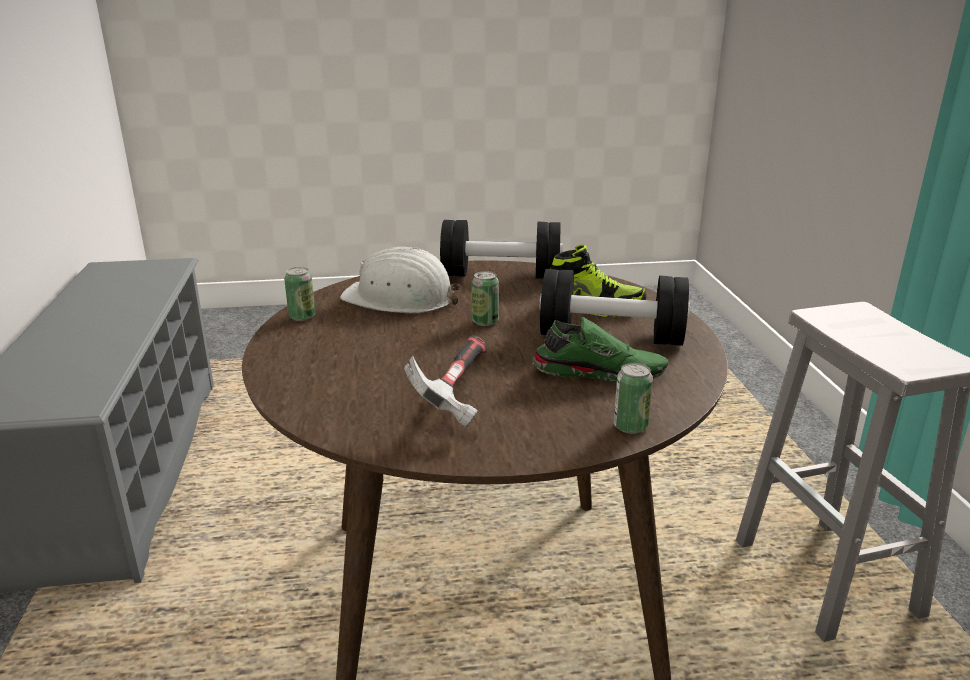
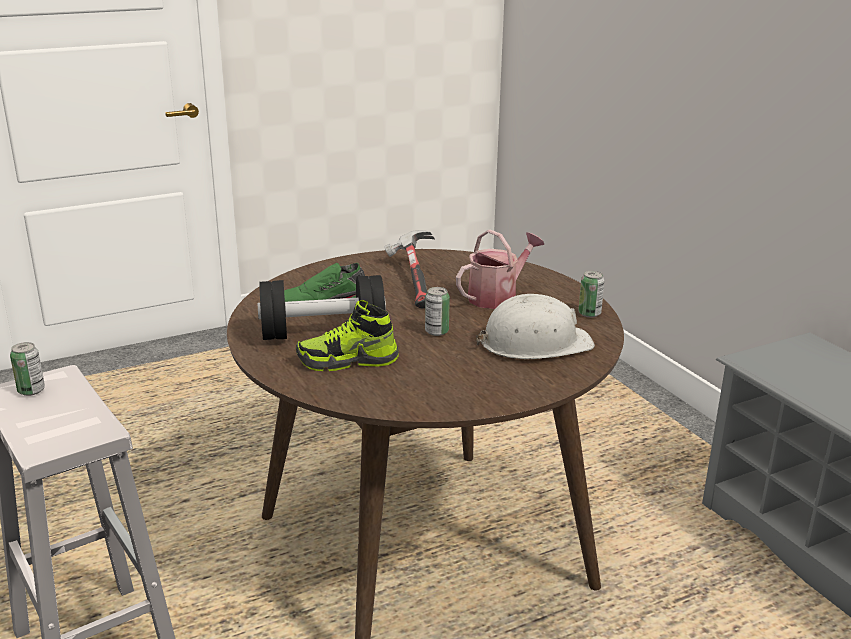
camera: 160 degrees right, 0 degrees up
black dumbbell [440,220,563,279] -> none
can [614,363,653,434] -> can moved to [10,342,45,396]
none -> watering can [456,230,544,309]

